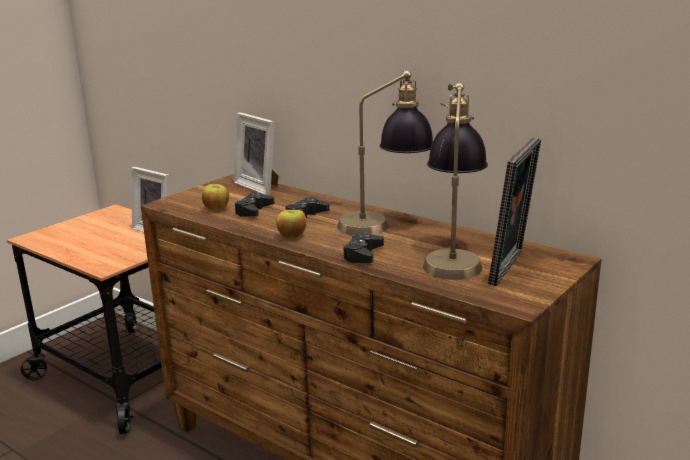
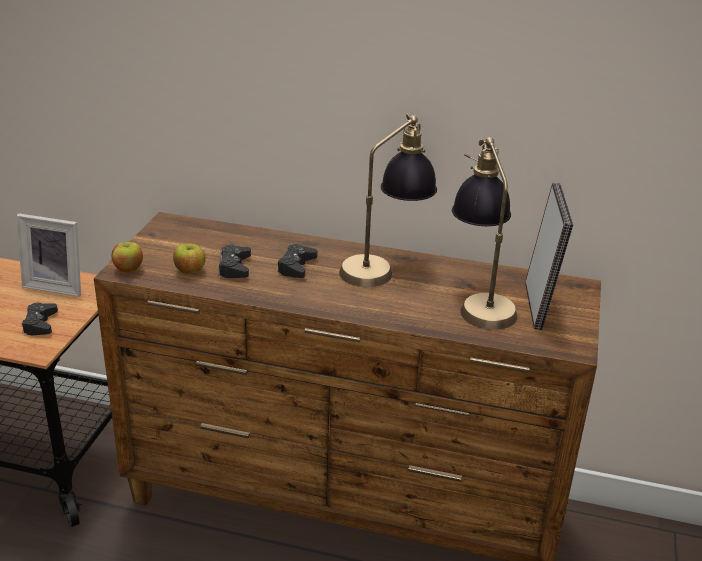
camera: 25 degrees left, 10 degrees up
picture frame [233,112,279,195] -> none
apple [276,210,306,239] -> apple moved to [112,242,143,273]
black game controller [343,232,384,263] -> black game controller moved to [22,302,58,335]

